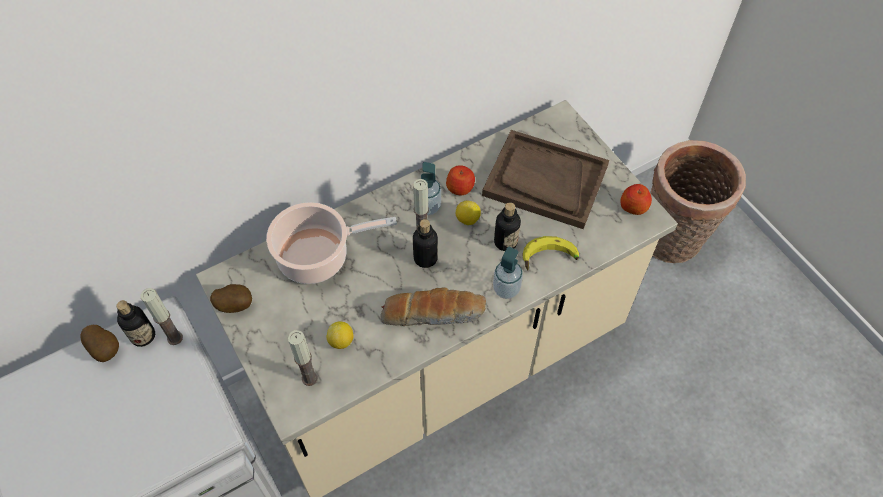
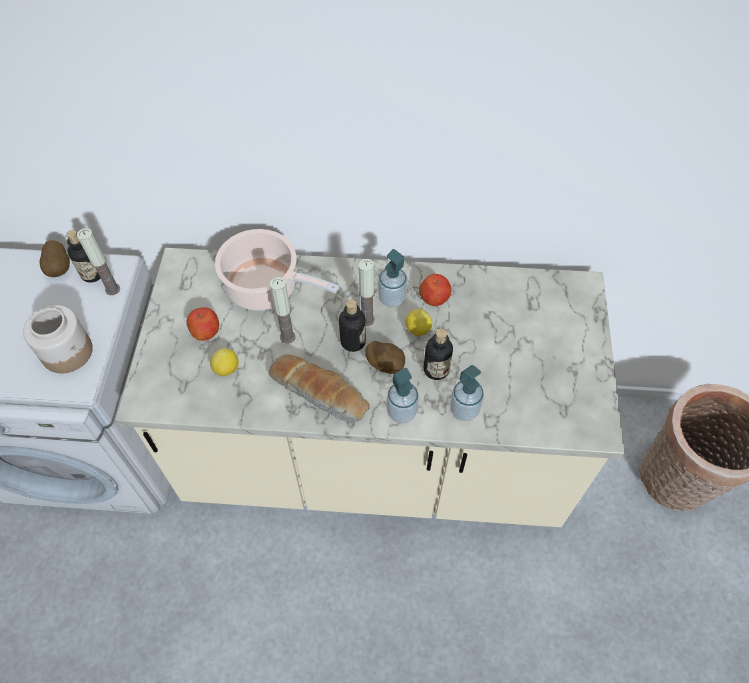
camera: 35 degrees right, 0 degrees up
potato [210,284,252,313] -> potato moved to [365,341,405,374]
candle [288,330,318,386] -> candle moved to [270,277,296,344]
brown tray [482,130,609,229] -> none
banana [522,236,579,271] -> soap dispenser [450,365,484,421]
apple [621,184,652,215] -> apple moved to [186,307,219,341]
none -> jar [23,305,93,373]

